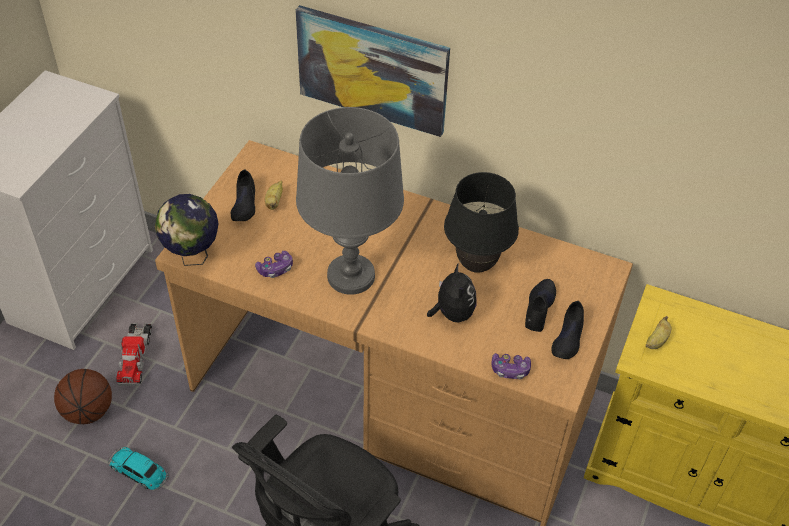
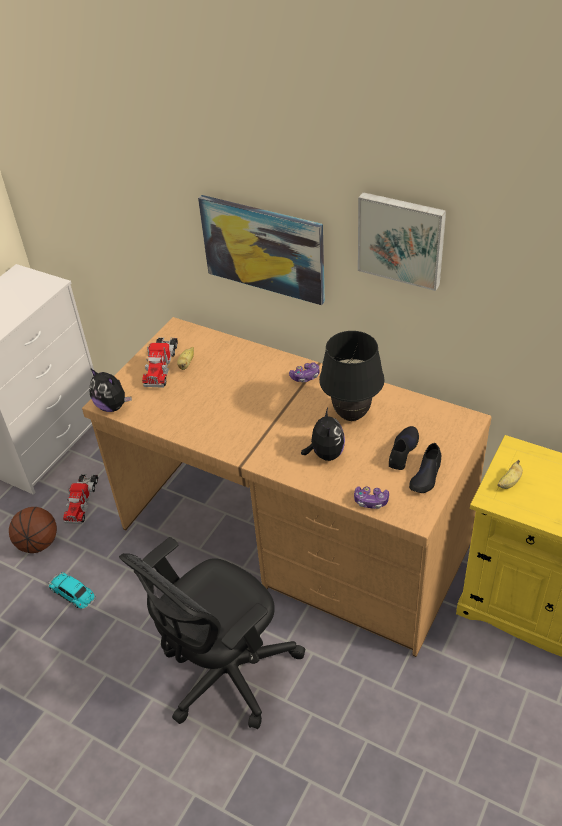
camera: 10 degrees right, 5 degrees down
globe [155,194,219,266] -> plush toy [89,368,132,412]
black shoe [231,169,255,221] -> toy truck [142,337,178,388]
game controller [255,251,293,278] -> game controller moved to [289,362,319,382]
grey table lamp [296,107,404,295] -> none
none -> picture [358,192,446,291]

